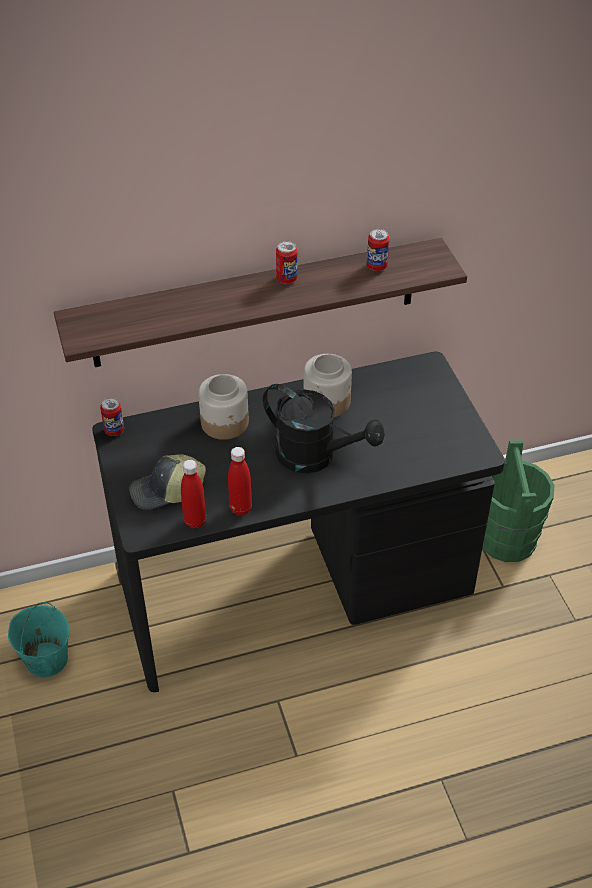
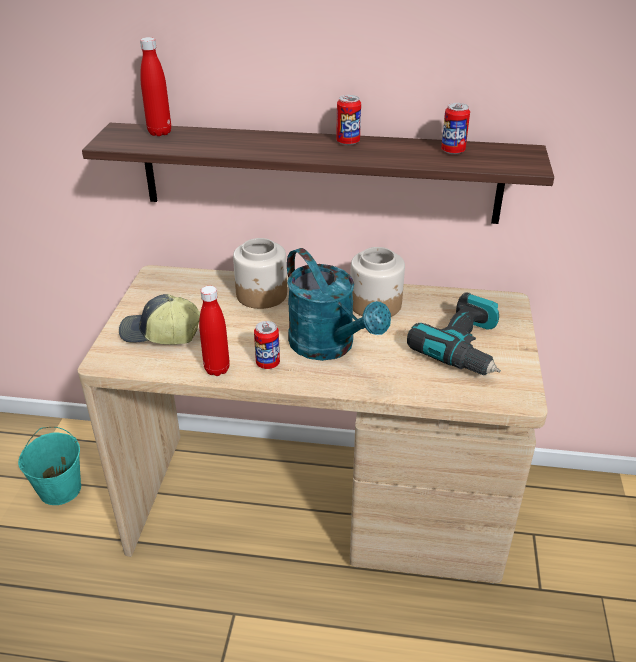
camera: 25 degrees right, 10 degrees down
black desk [92,352,505,692] -> beige desk [77,265,548,583]
can [100,398,124,436] -> can moved to [254,321,280,369]
red bottle [181,460,206,528] -> red bottle moved to [140,37,171,136]
black watering can [263,384,385,473] -> turquoise watering can [287,248,391,361]
green bucket [483,440,554,562] -> none
none -> power drill [407,292,501,375]

